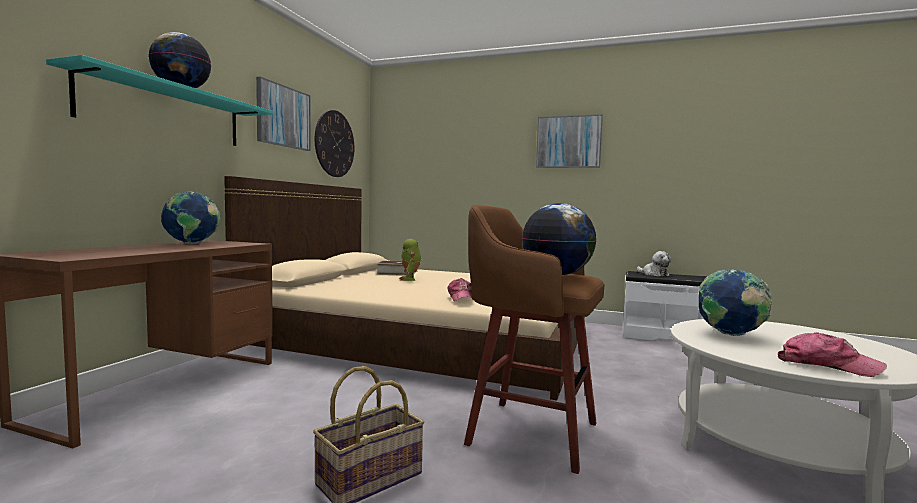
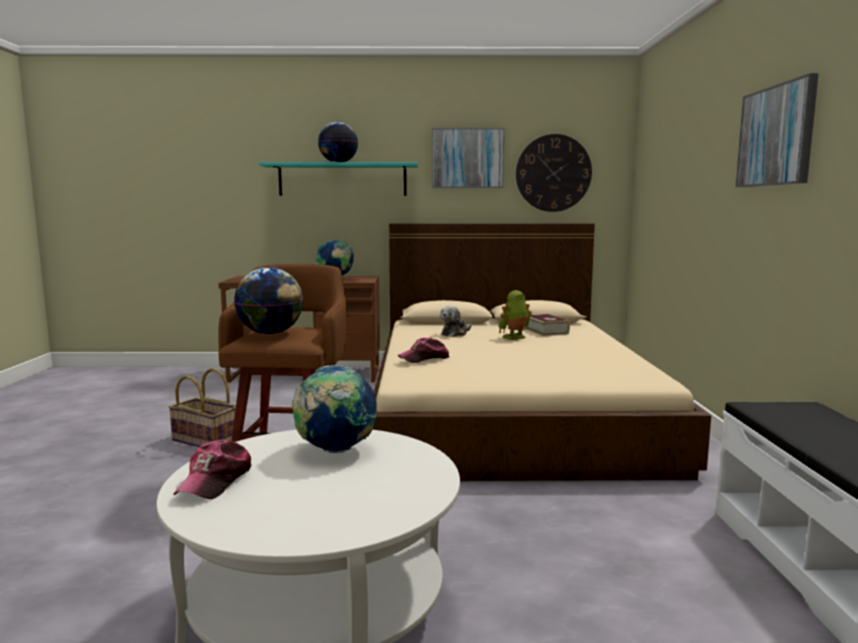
camera: 70 degrees right, 5 degrees up
plush toy [637,251,671,277] -> plush toy moved to [440,306,472,337]

